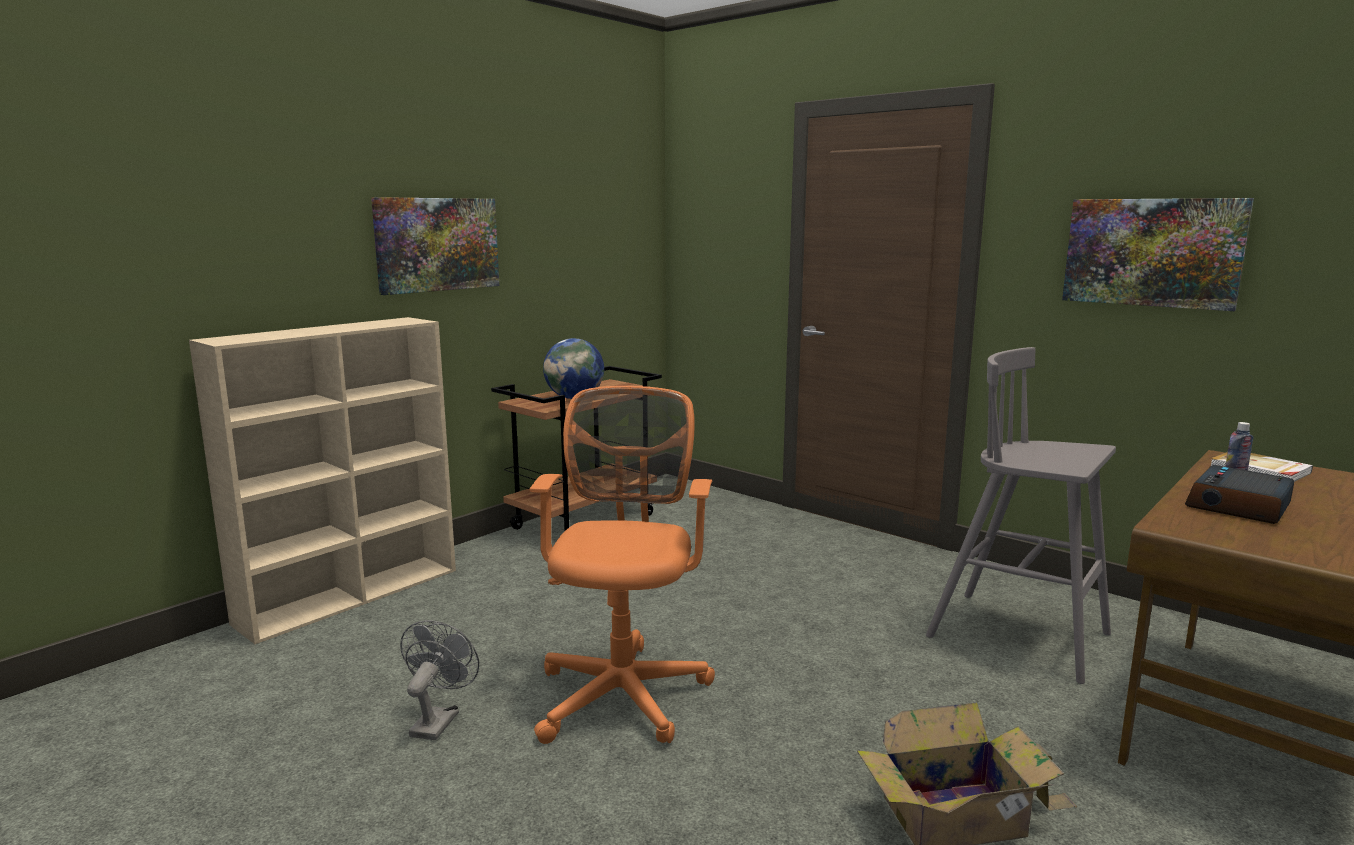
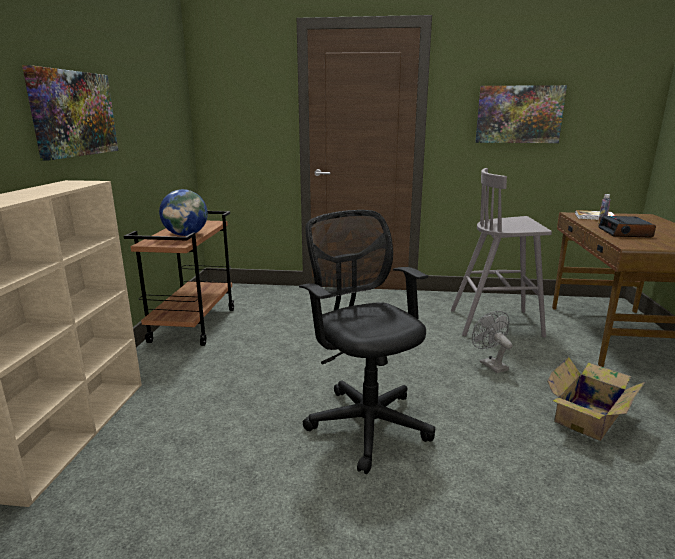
camera: 35 degrees left, 5 degrees up
grey fan [400,620,479,740] -> grey fan moved to [472,311,512,373]
orange office chair [529,386,715,744] -> black office chair [299,210,435,474]

